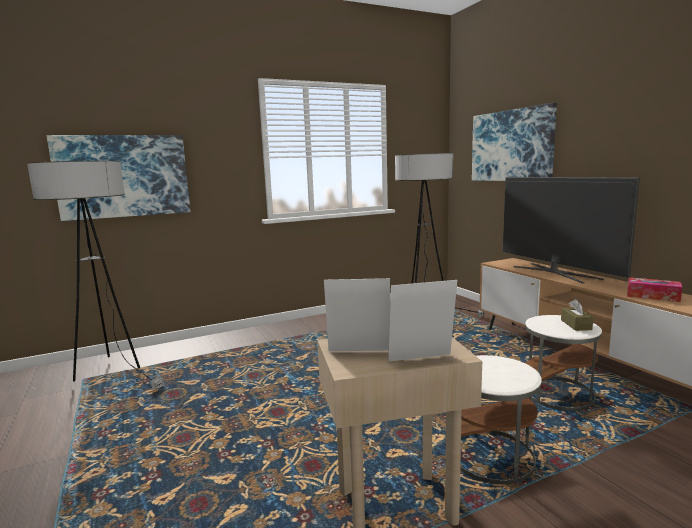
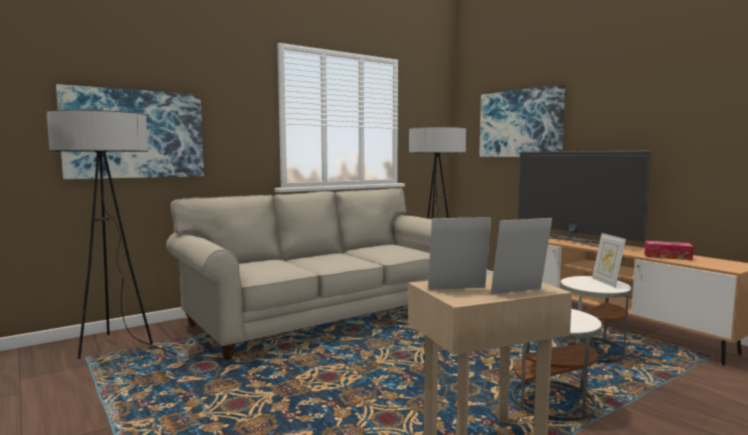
camera: 10 degrees left, 5 degrees down
brown tissue box [561,299,593,331] -> picture frame [592,233,626,288]
none -> beige sofa [166,188,432,360]

